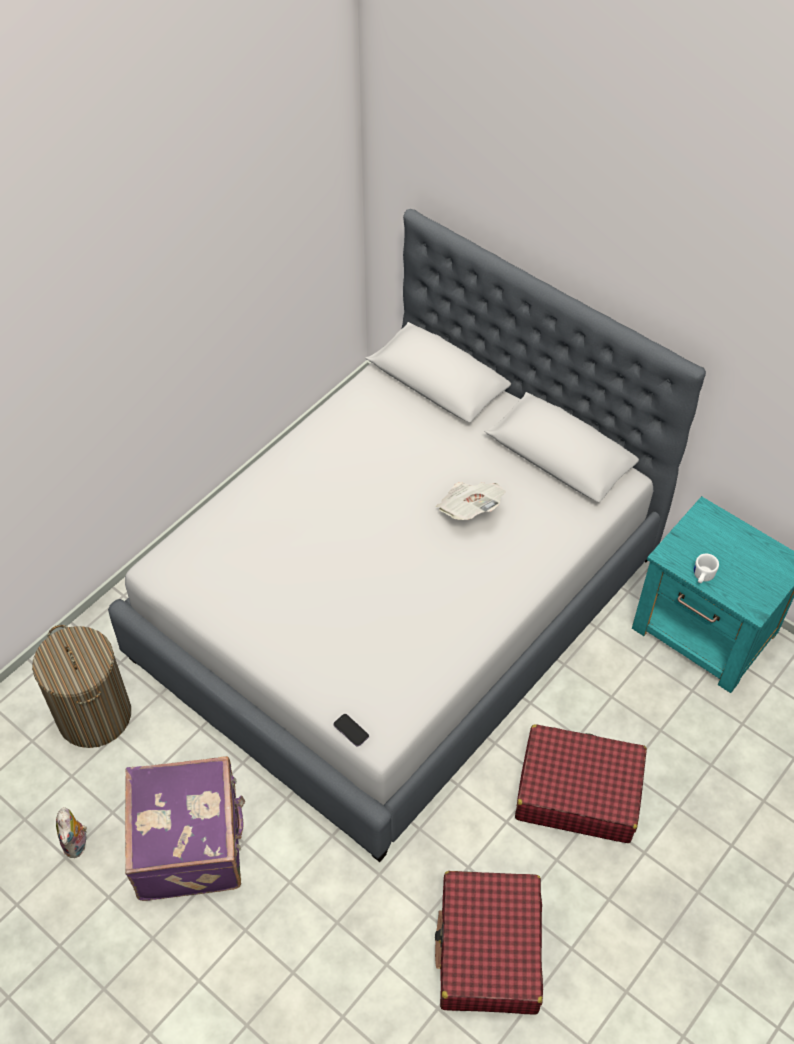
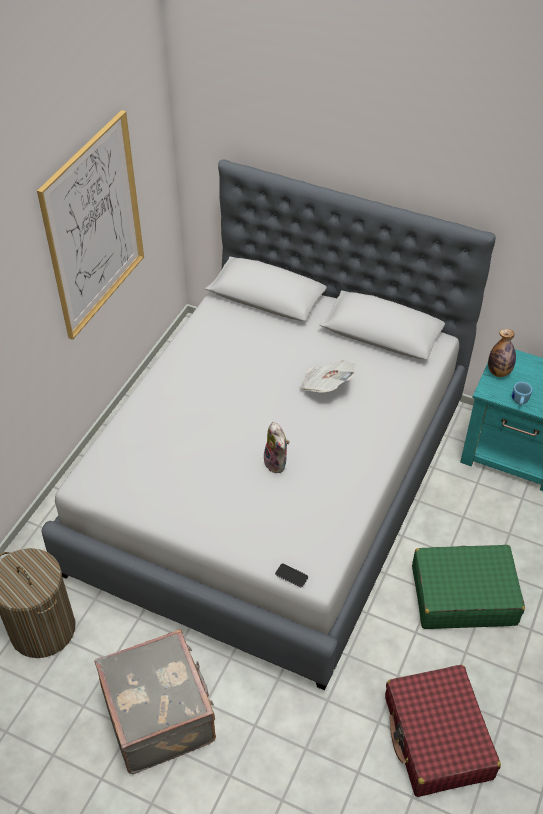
camera: 15 degrees left, 5 degrees down
plush toy [56,807,87,858] -> plush toy moved to [264,422,289,473]
purple suitcase [125,756,245,901] -> grey suitcase [95,629,216,774]
red suitcase [515,724,647,843] -> green suitcase [412,545,525,629]
white mug [694,554,719,583] -> blue mug [512,382,532,405]
none -> picture [37,110,144,340]
none -> bottle [488,329,516,377]

